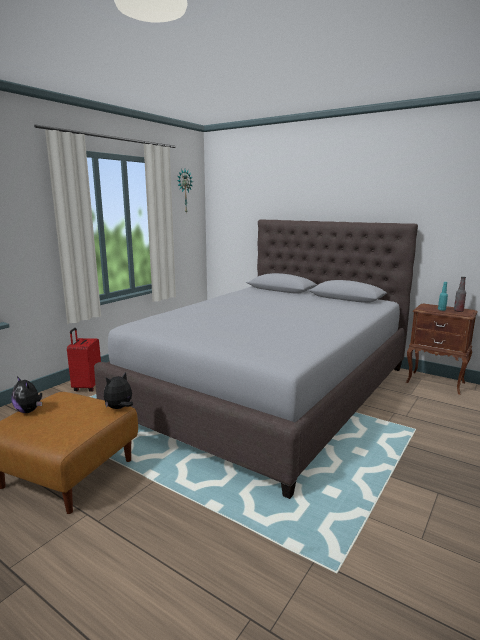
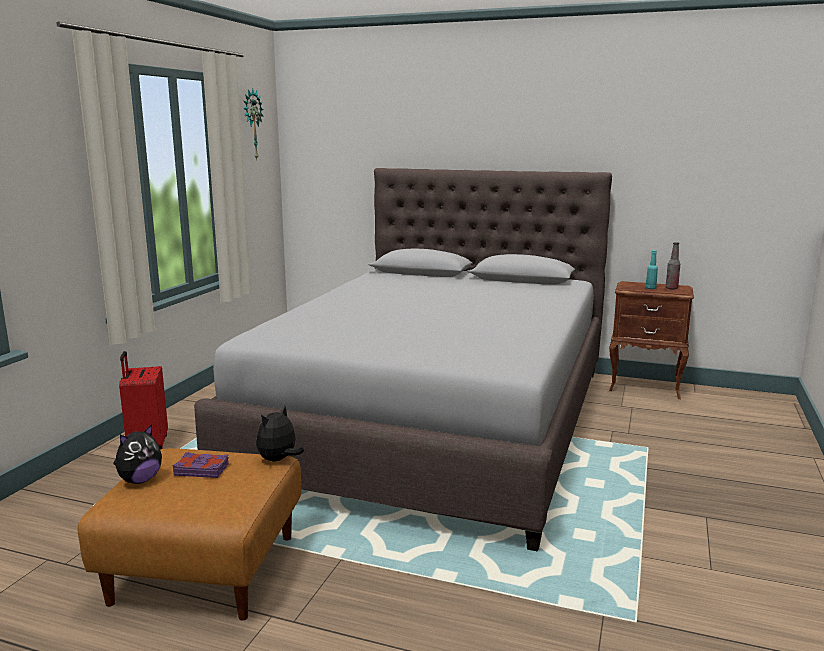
camera: 15 degrees left, 0 degrees up
plush toy [12,376,42,413] -> plush toy turned 75 degrees counterclockwise [113,424,162,484]
none -> purple book [173,452,229,478]

